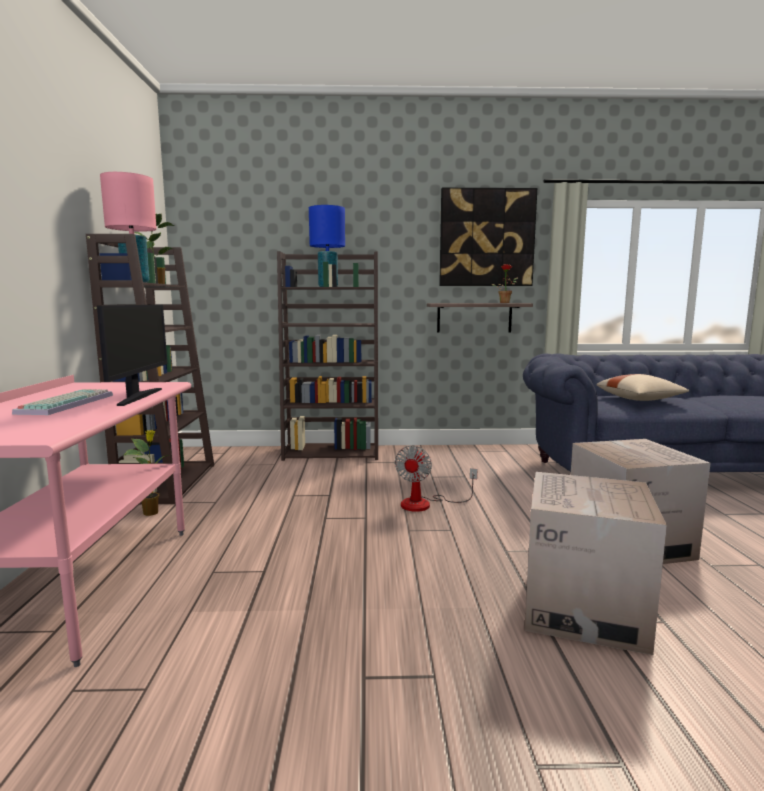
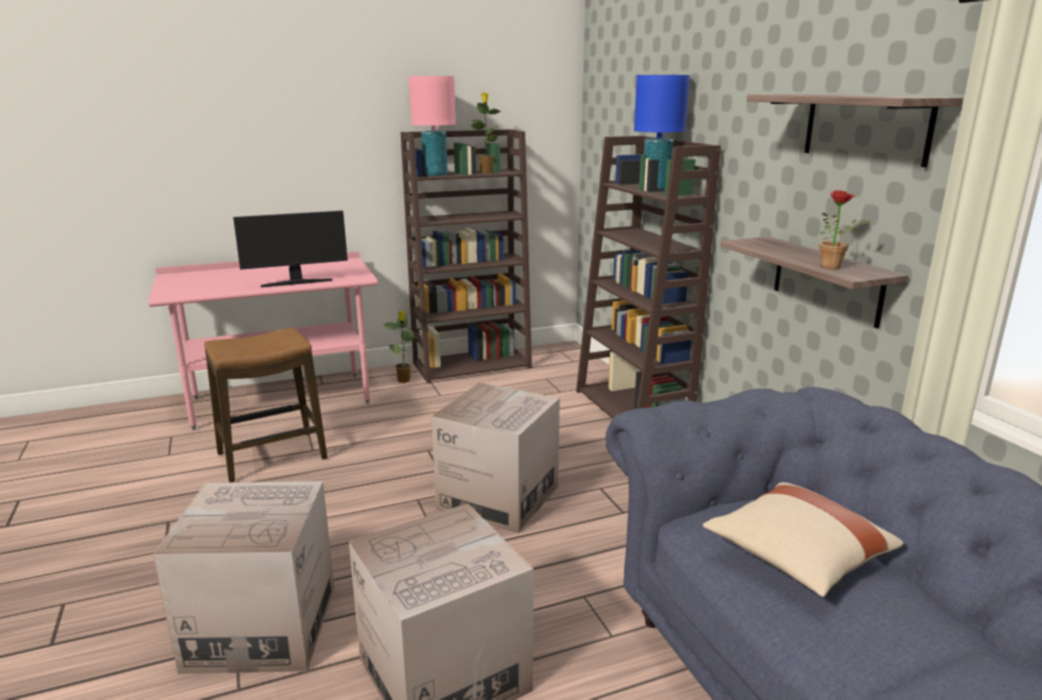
camera: 70 degrees right, 10 degrees up
keyboard [12,389,113,415] -> none
fan [395,445,477,512] -> cardboard box [431,382,560,533]
picture [439,188,537,286] -> shelf [747,94,963,168]
none -> stool [204,327,327,483]

